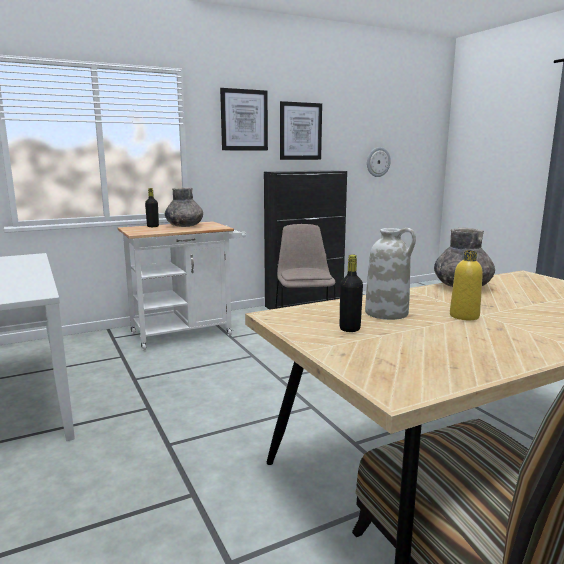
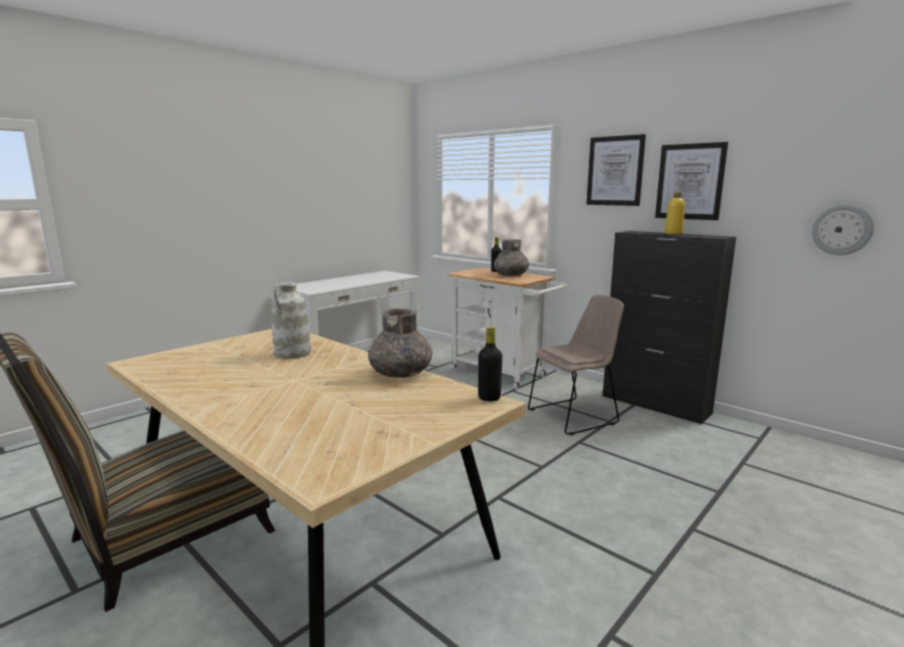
camera: 70 degrees right, 0 degrees up
black bottle [340,254,363,332] -> black bottle moved to [478,327,502,401]
yellow bottle [450,250,483,320] -> yellow bottle moved to [664,193,685,234]

